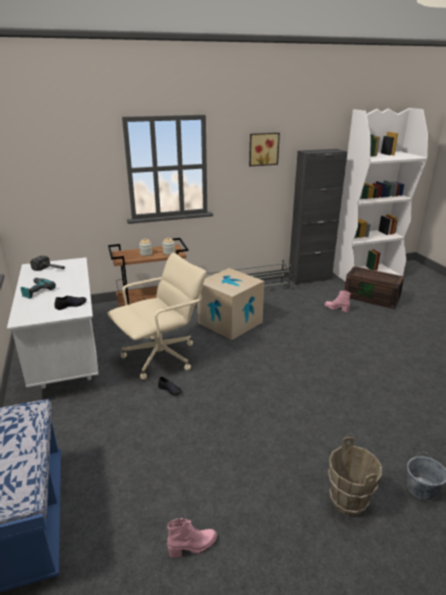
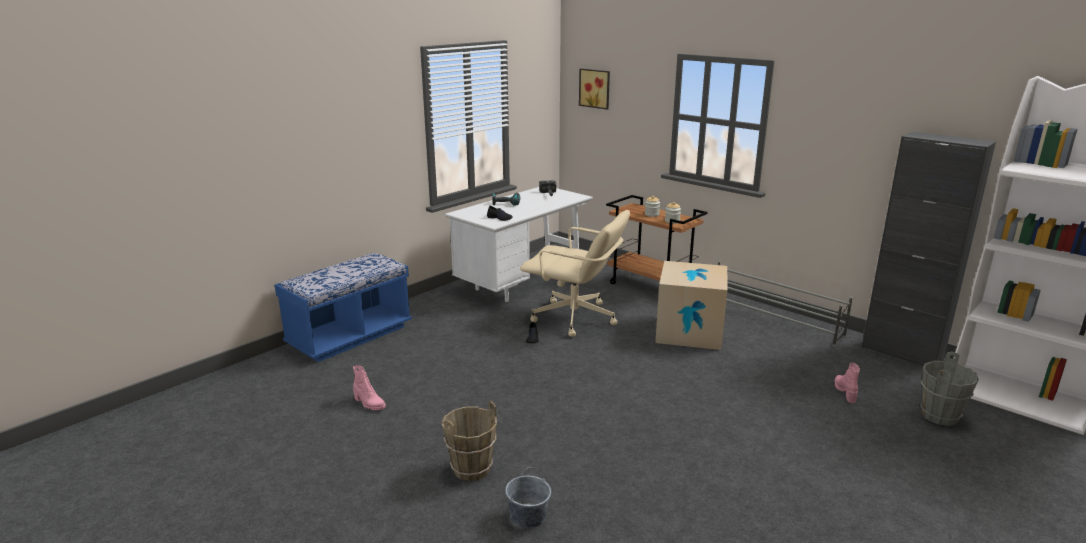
camera: 60 degrees right, 5 degrees down
picture [249,133,280,166] -> picture moved to [579,69,610,110]
brown storage box [345,266,405,309] -> grey bucket [920,352,979,426]

